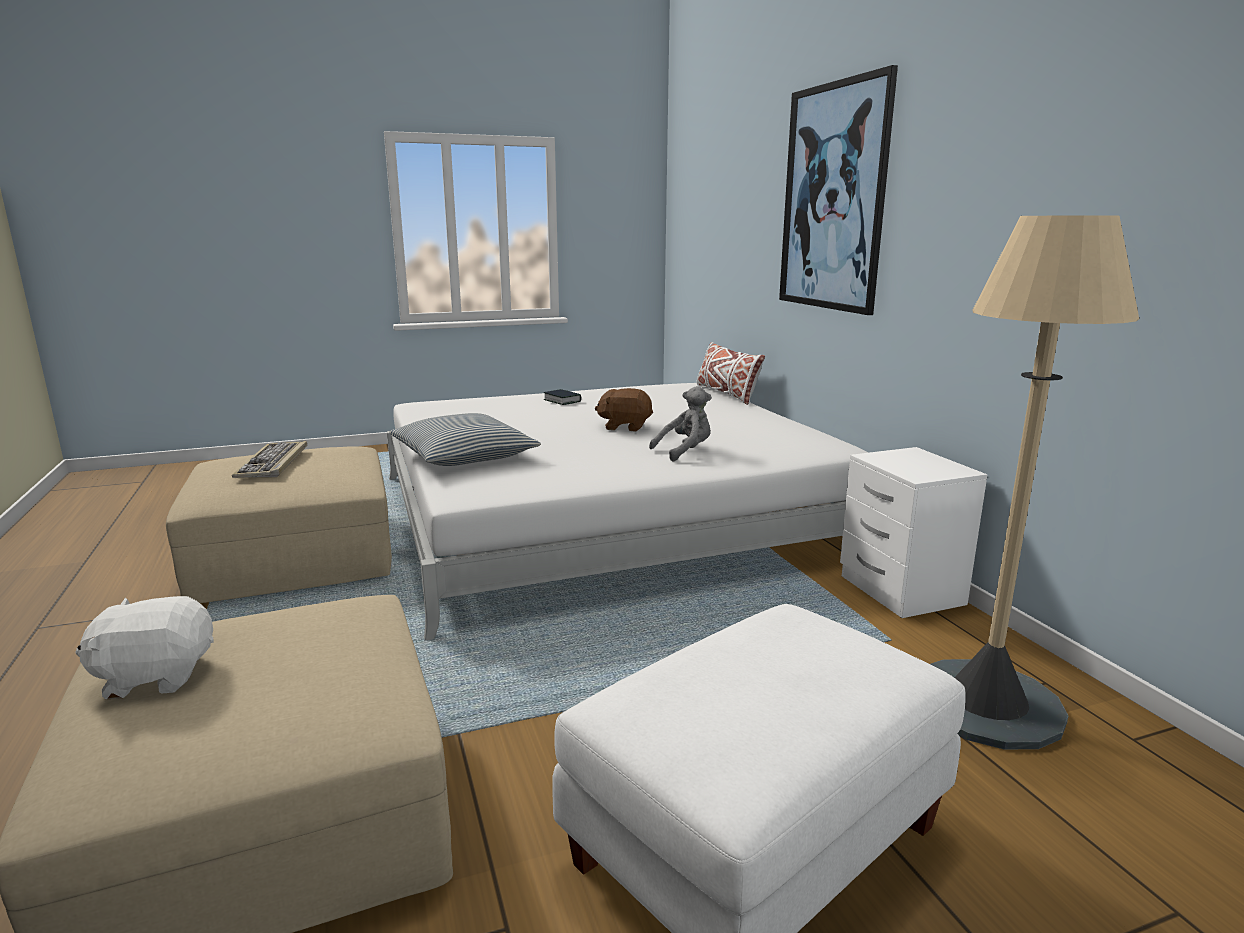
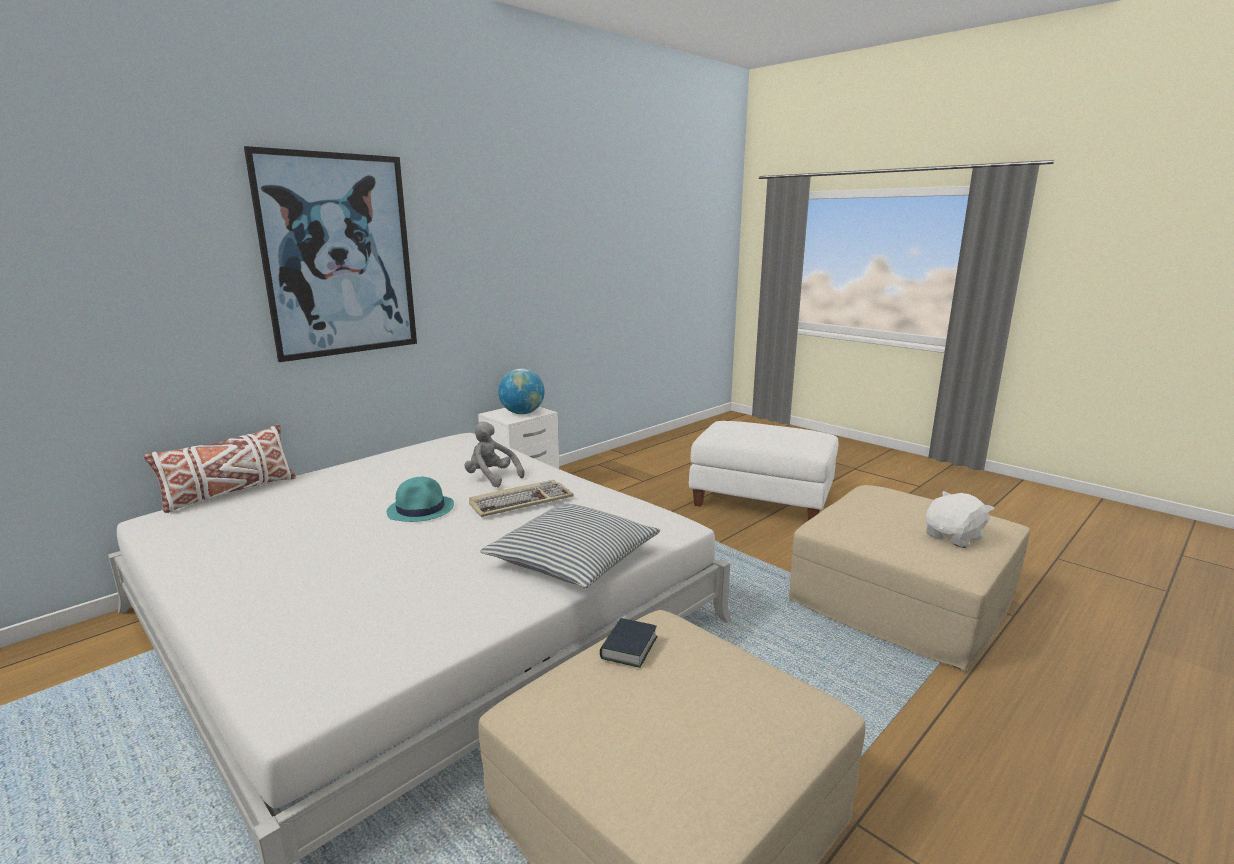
camera: 115 degrees left, 0 degrees up
white plush toy [75,596,214,699] -> white plush toy turned 90 degrees counterclockwise [925,491,994,548]
keyboard [232,441,307,478] -> keyboard moved to [469,480,574,517]
book [544,389,581,405] -> book moved to [600,618,658,667]
brown plush toy [595,388,653,431] -> turquoise hat [387,477,454,522]
beige floor lamp [931,215,1139,749] -> none
none -> globe [498,368,545,414]

